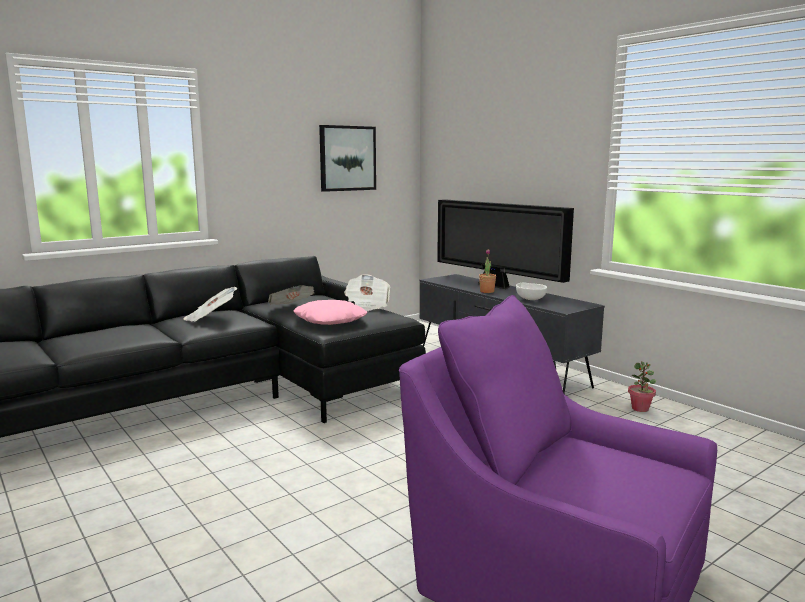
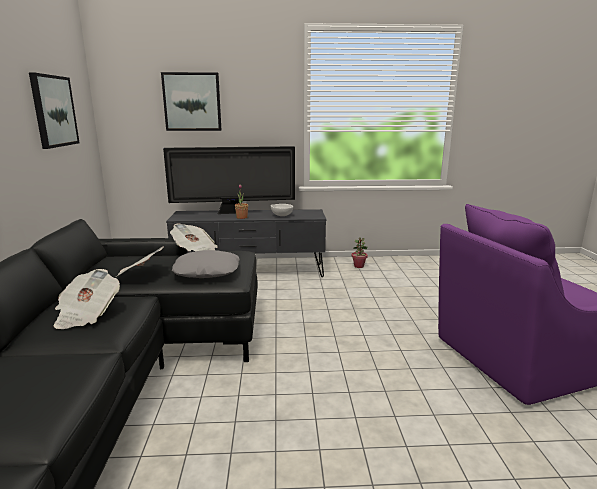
camera: 55 degrees left, 5 degrees up
pink pillow [293,300,367,325] -> grey pillow [172,250,240,278]
none -> picture [161,72,221,131]

